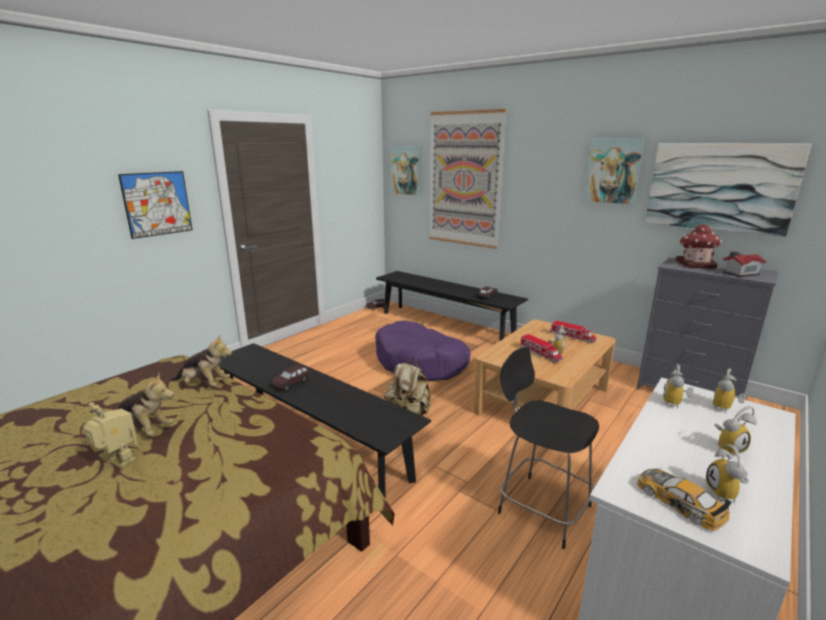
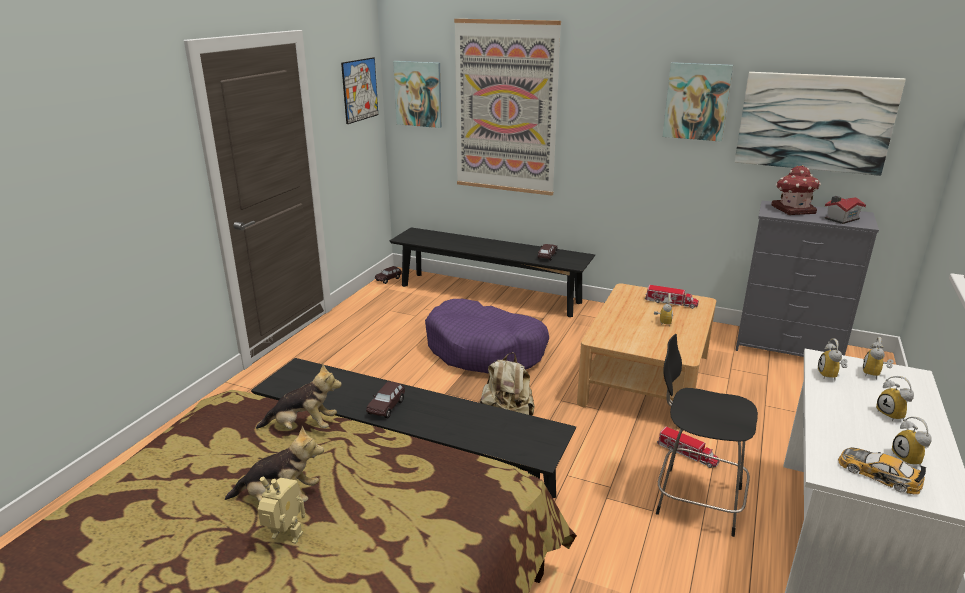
camera: 15 degrees left, 5 degrees up
picture [118,171,192,239] -> picture moved to [341,57,378,124]
toy truck [520,334,563,363] -> toy truck moved to [657,427,720,468]
alarm clock [715,406,757,454] -> alarm clock turned 105 degrees clockwise [876,376,914,421]

